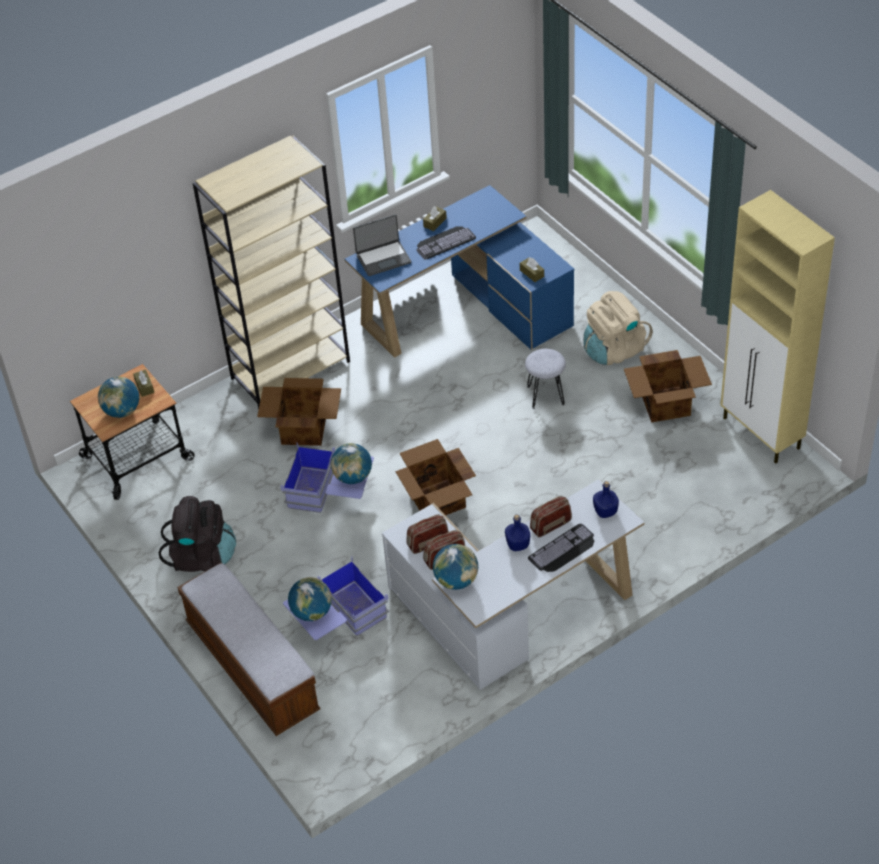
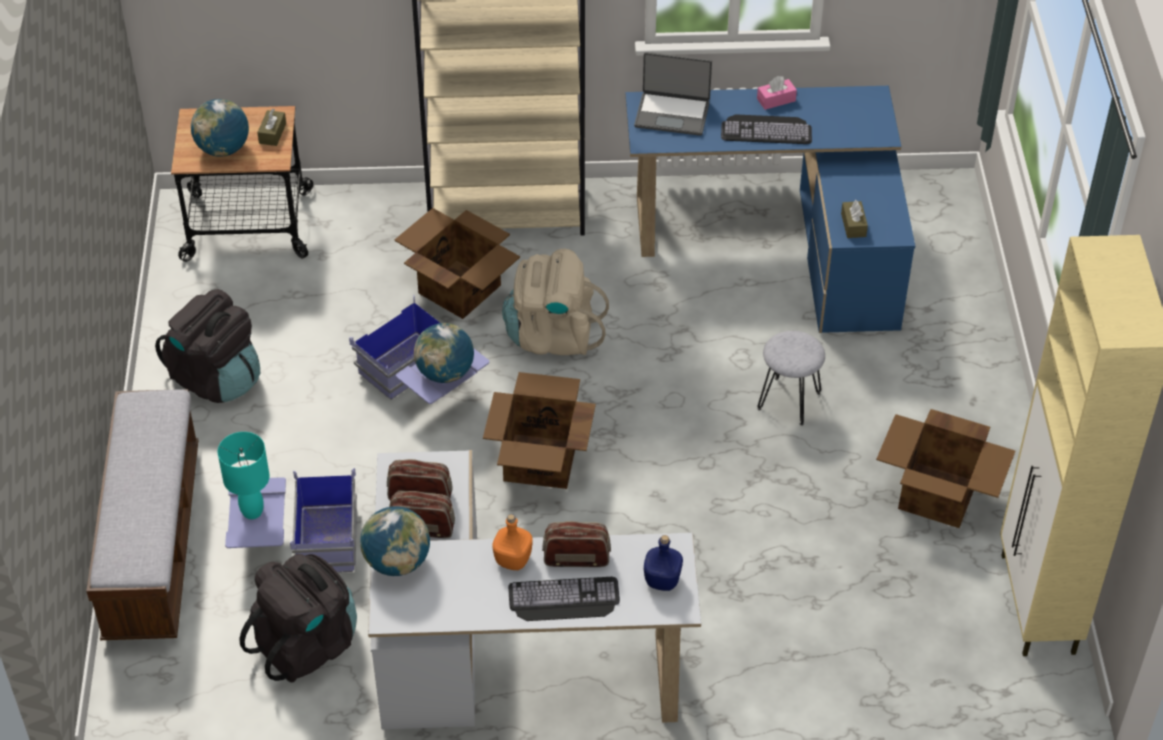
camera: 30 degrees right, 0 degrees up
globe [288,577,332,621] -> turquoise table lamp [218,432,270,519]
brown tissue box [423,206,447,231] -> pink tissue box [757,76,797,110]
blue bottle [505,515,530,551] -> orange bottle [493,514,533,570]
beige backpack [584,291,653,365] -> beige backpack moved to [502,249,609,355]
none -> black backpack [239,554,357,682]

